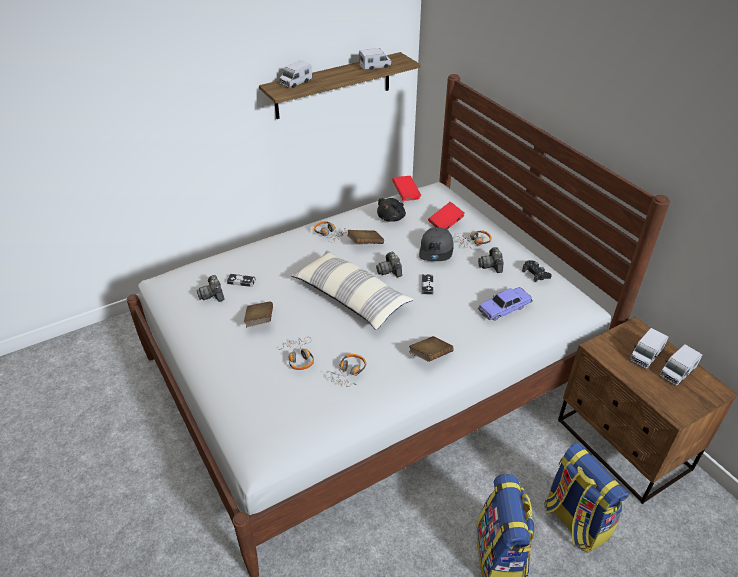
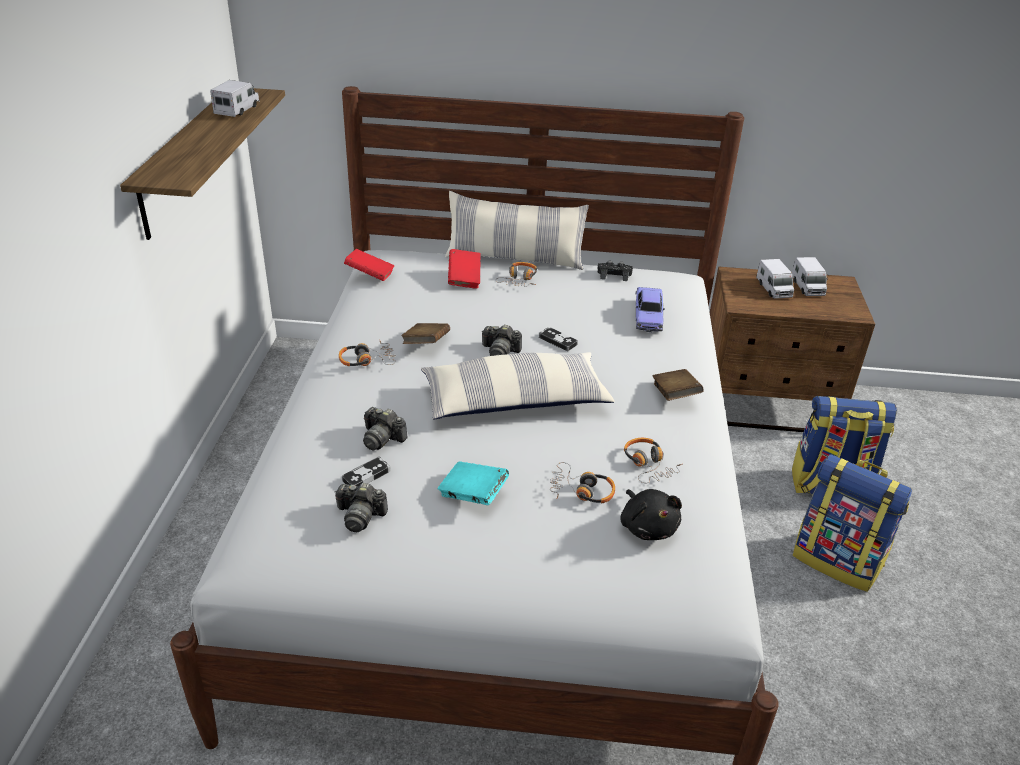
camera: 55 degrees left, 5 degrees down
brown book [244,301,273,327] -> turquoise book [438,461,509,505]
toy truck [280,60,312,88] -> none
black plush toy [377,198,406,222] -> black plush toy moved to [620,489,682,540]
grey cap [419,227,454,261] -> none
camera [478,247,503,273] -> camera moved to [363,407,408,450]
none -> pillow [445,191,589,270]

